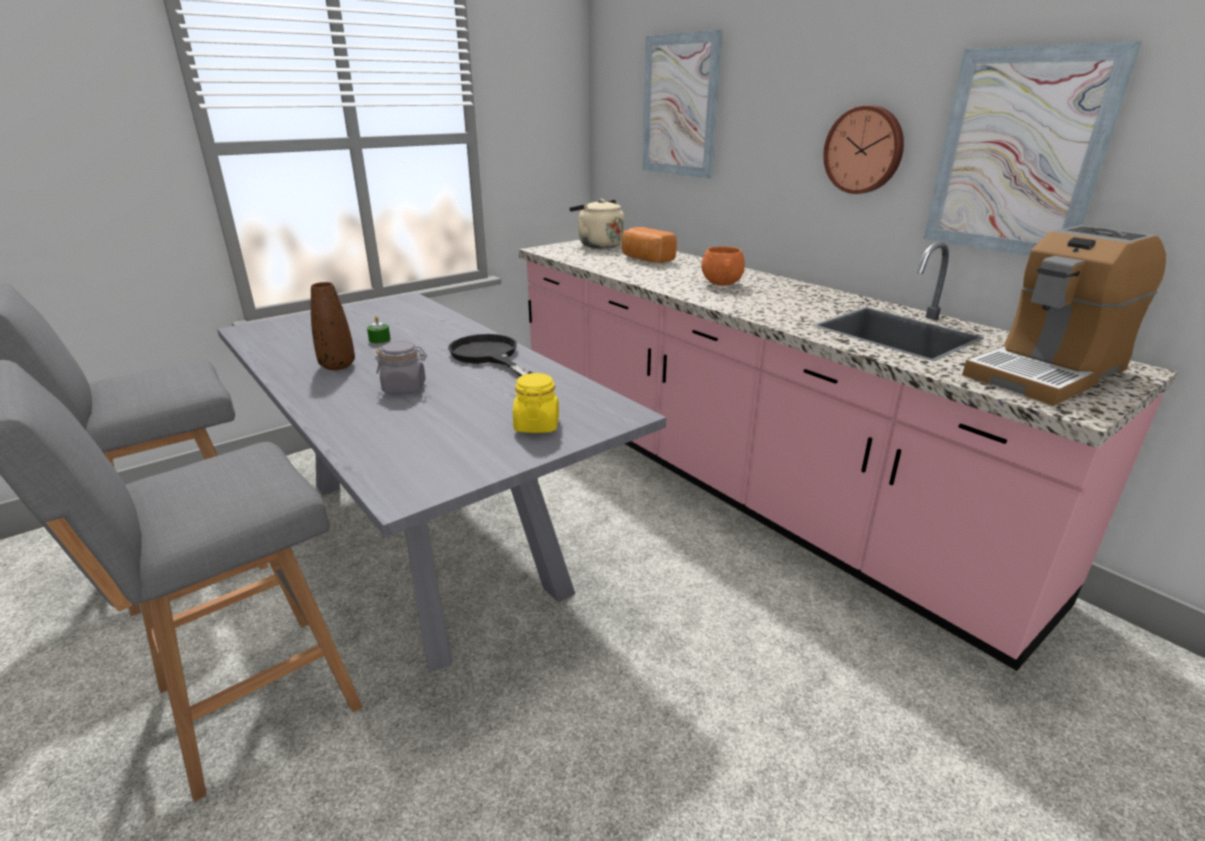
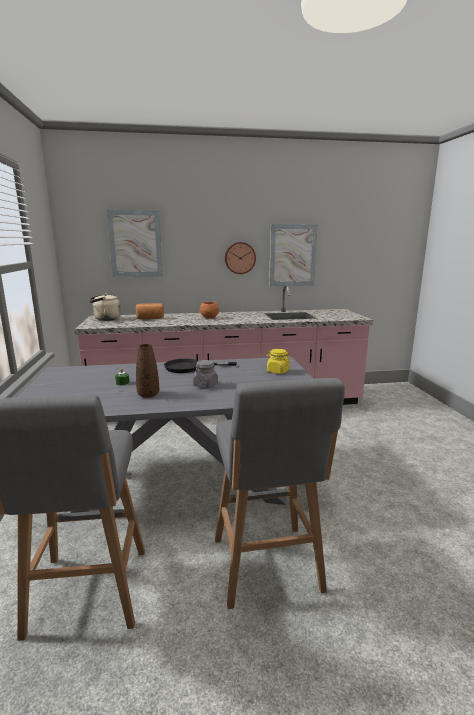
camera: 60 degrees left, 10 degrees down
coffee machine [962,225,1166,406] -> none

